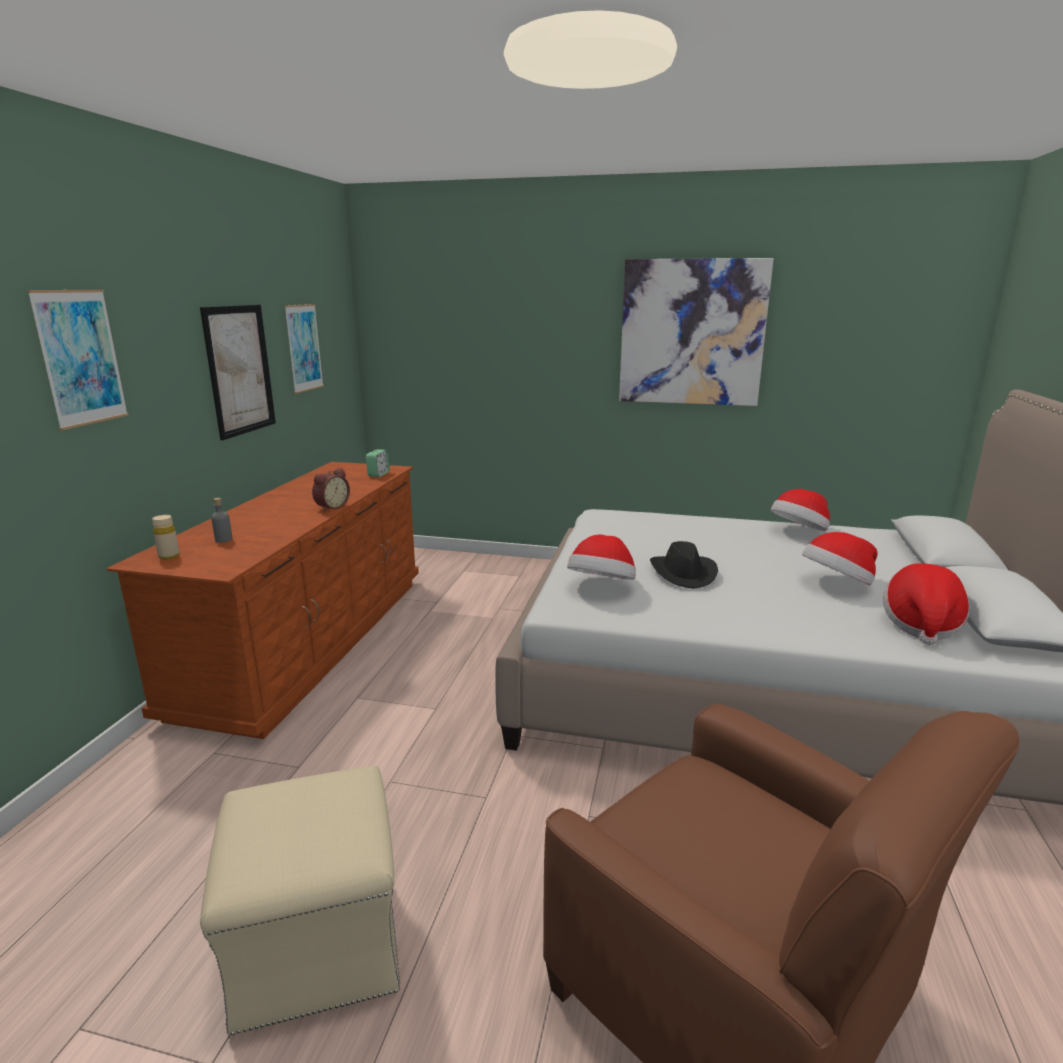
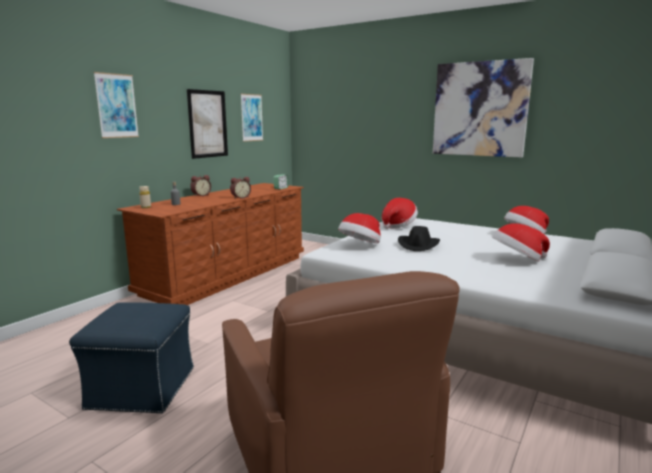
camera: 20 degrees right, 5 degrees down
beige ottoman [200,766,400,1036] -> blue ottoman [69,302,194,413]
hat [883,563,969,645] -> hat moved to [382,198,418,229]
none -> alarm clock [190,175,211,197]

